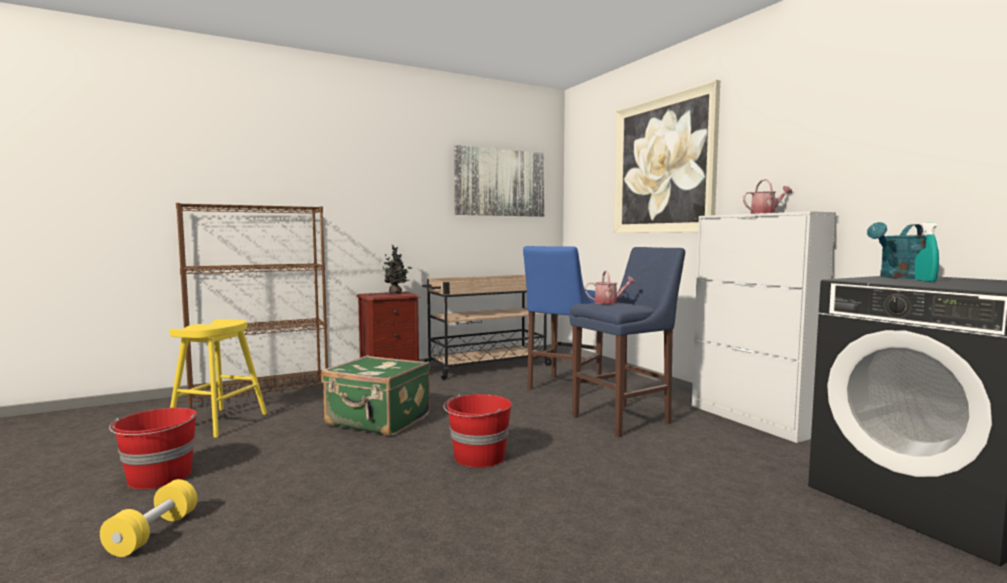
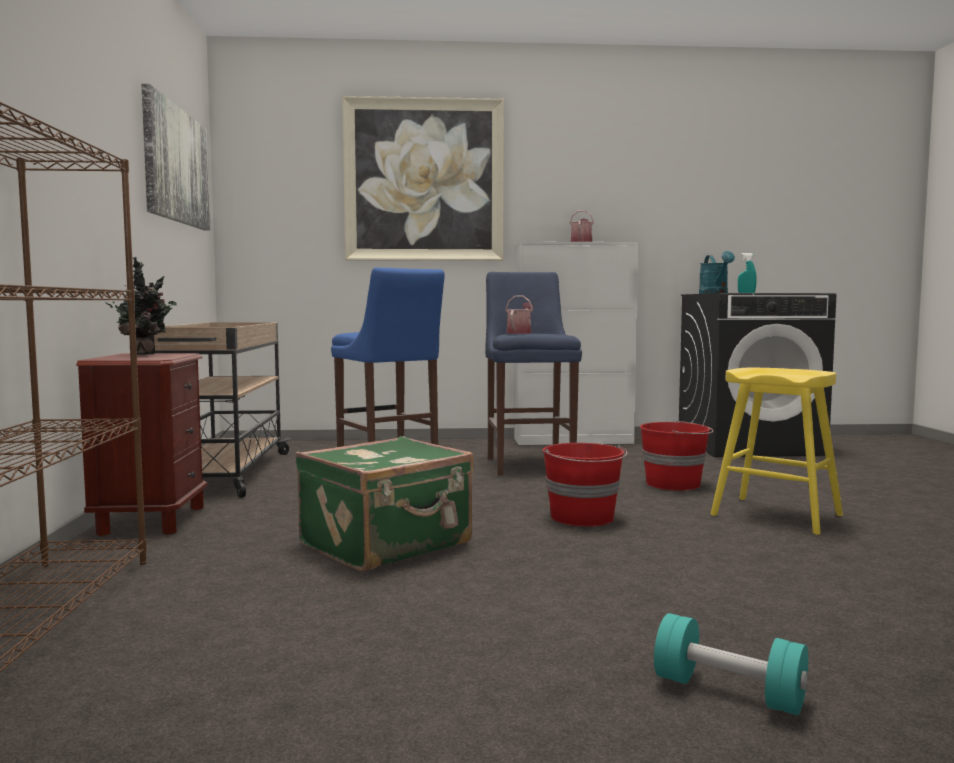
camera: 65 degrees left, 0 degrees up
yellow dumbbell [100,479,197,557] -> turquoise dumbbell [654,613,808,716]
red bucket [109,408,197,490] -> red bucket moved to [640,420,713,491]
yellow stool [170,319,267,438] -> yellow stool moved to [711,368,843,535]

